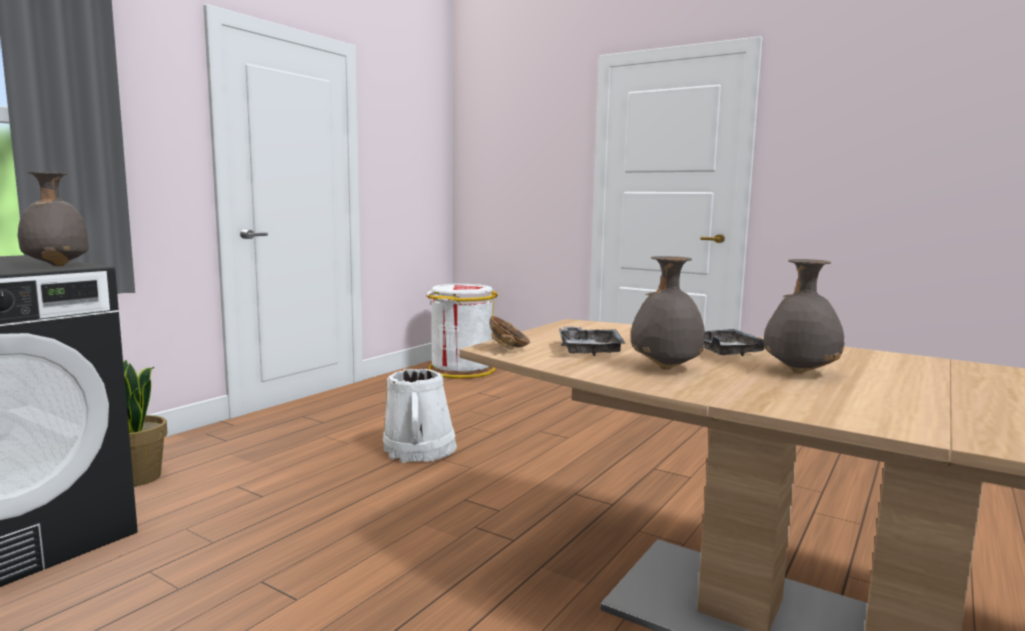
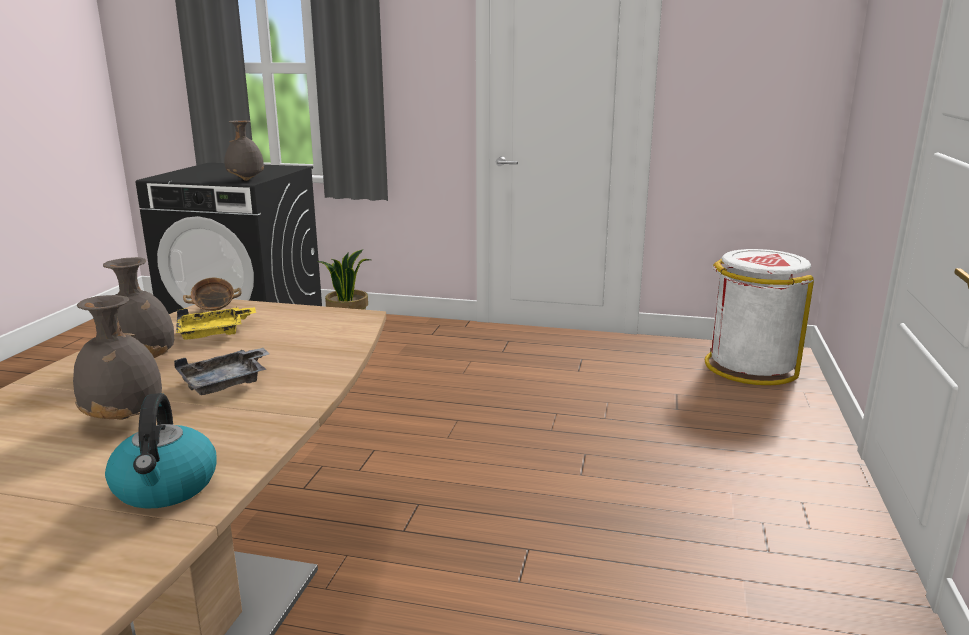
camera: 70 degrees right, 10 degrees up
white bucket [383,369,457,463] -> none
grey tray [559,326,626,356] -> yellow tray [176,307,256,340]
none -> kettle [105,393,217,509]

